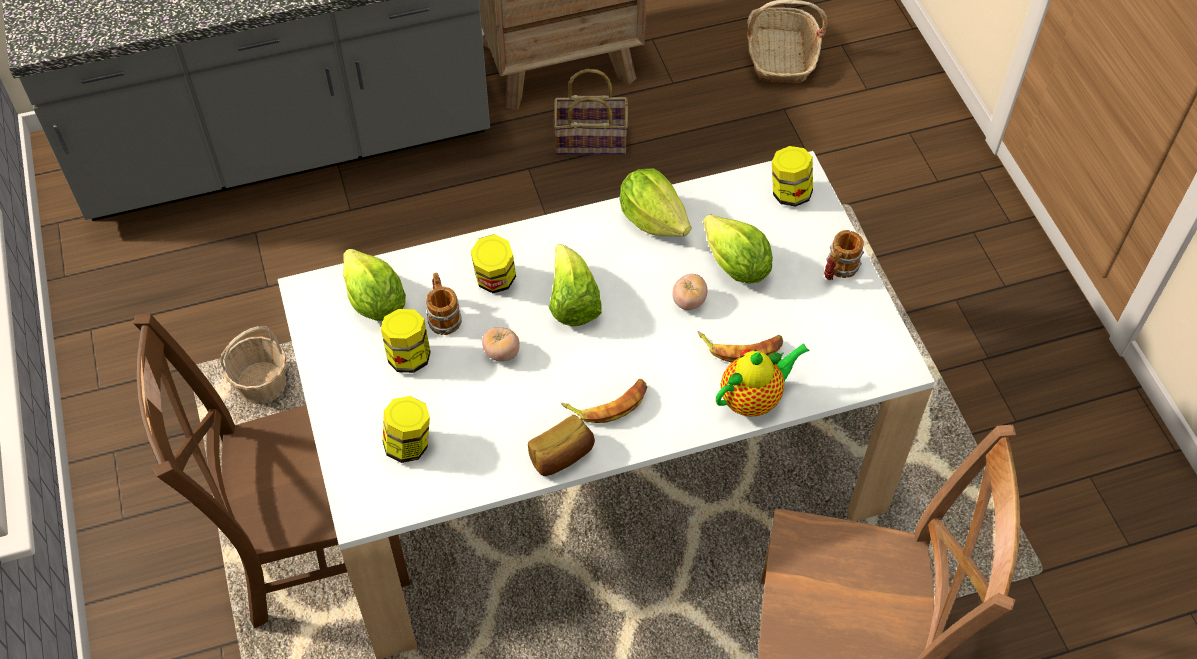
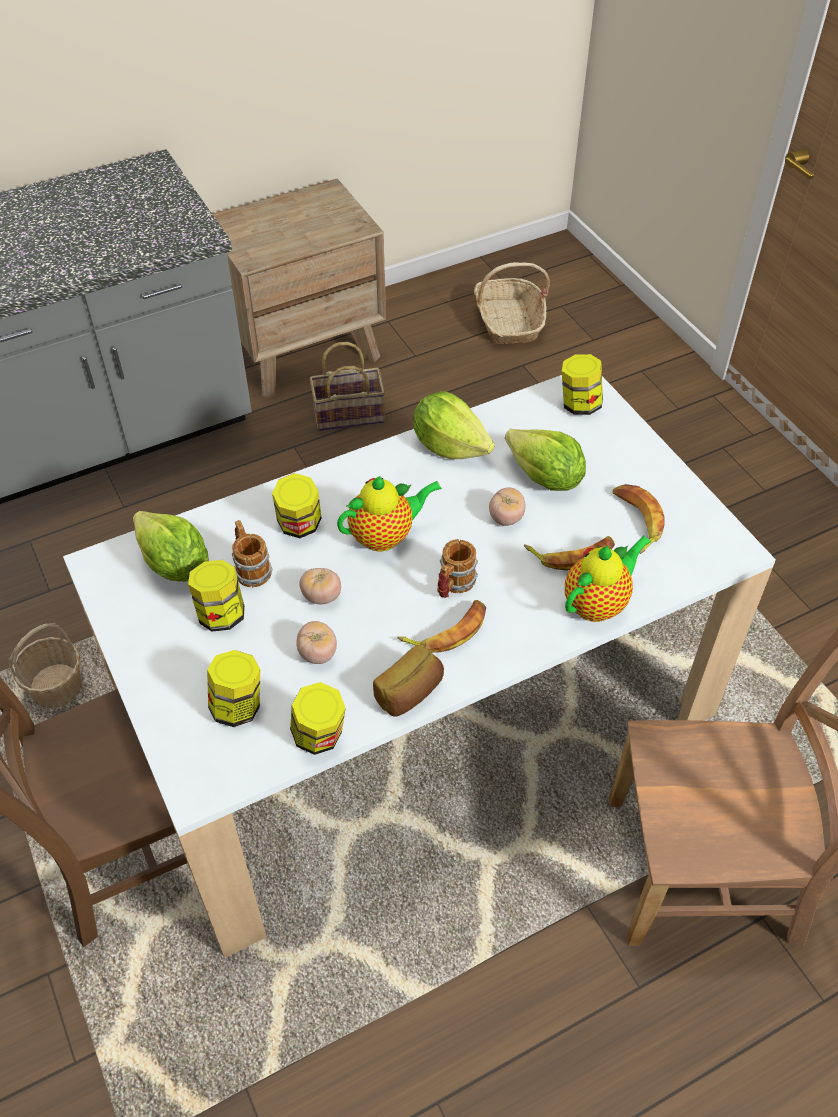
camera: 10 degrees left, 5 degrees down
lettuce [549,244,602,326] -> teapot [337,476,442,552]
mug [824,230,864,280] -> mug moved to [438,539,478,598]
none -> jar [290,682,346,755]
none -> tomato [296,621,337,664]
none -> banana [613,484,664,554]

